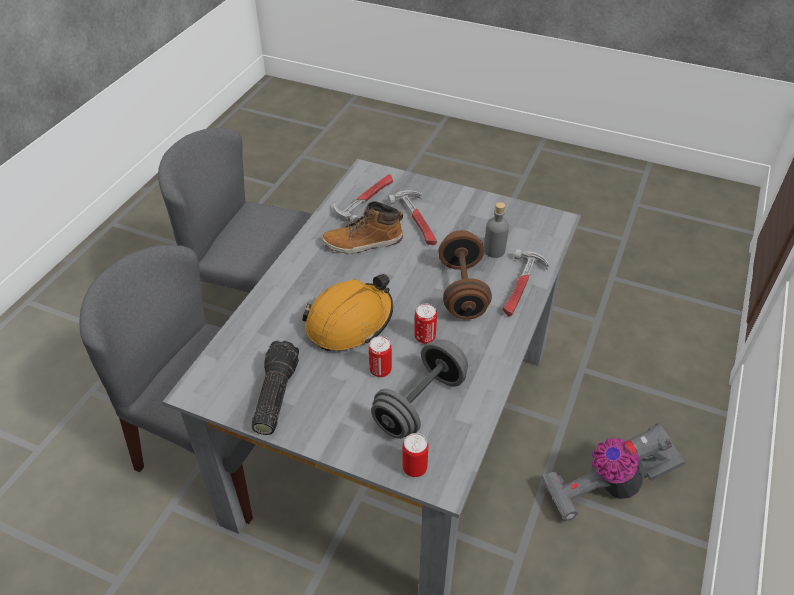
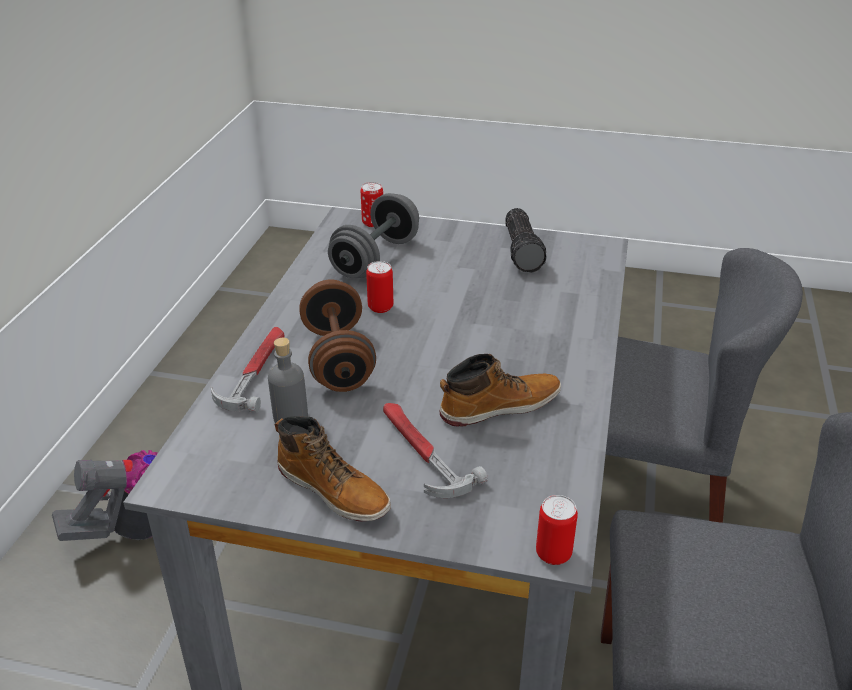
camera: 170 degrees right, 10 degrees down
orange hard hat [302,274,393,351] -> none
hammer [334,174,393,223] -> none
can [369,336,392,377] -> can moved to [536,495,578,565]
none -> boot [275,416,391,521]

